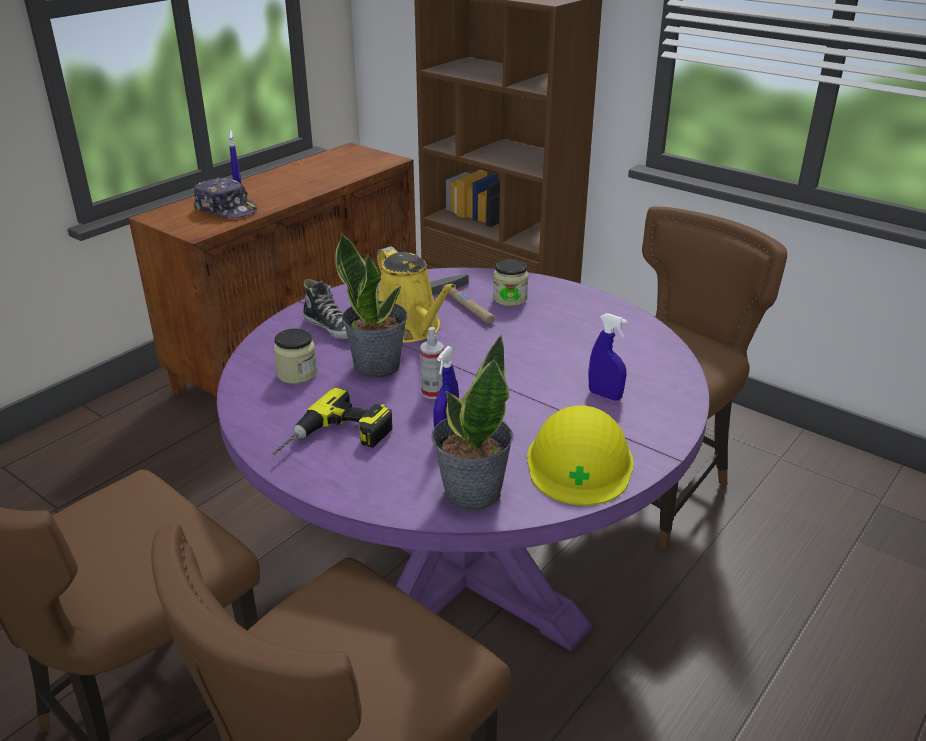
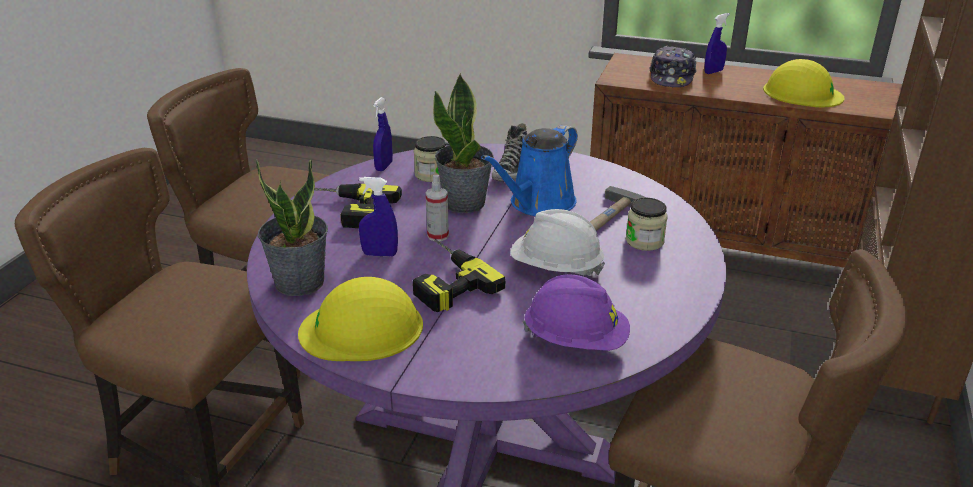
camera: 70 degrees right, 0 degrees up
yellow watering can [377,246,456,343] -> blue watering can [481,125,578,216]
blue spray bottle [589,313,628,401] -> blue spray bottle moved to [373,97,393,171]
none -> power drill [413,239,505,312]
none -> white hard hat [510,209,605,276]
none -> purple hard hat [523,274,630,351]
none -> yellow hard hat [763,59,845,107]

